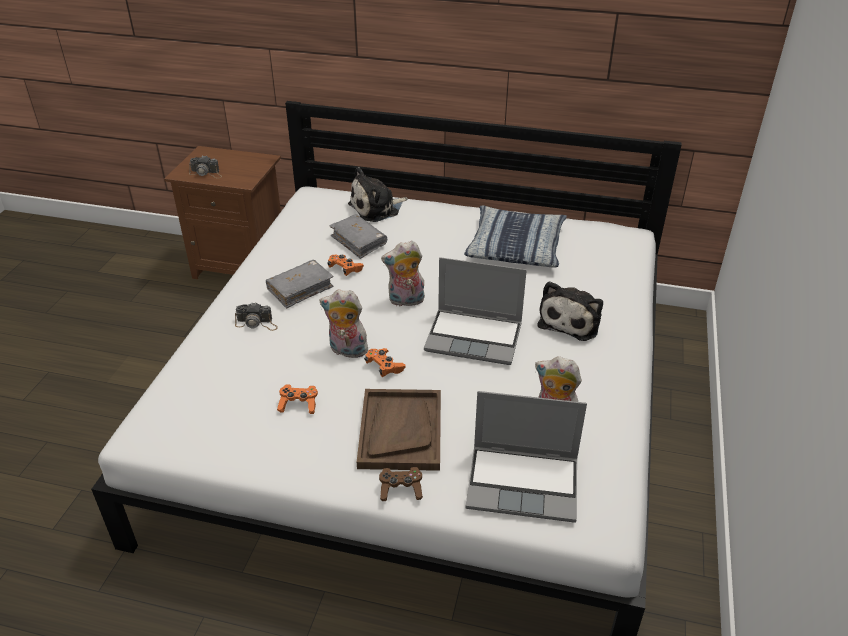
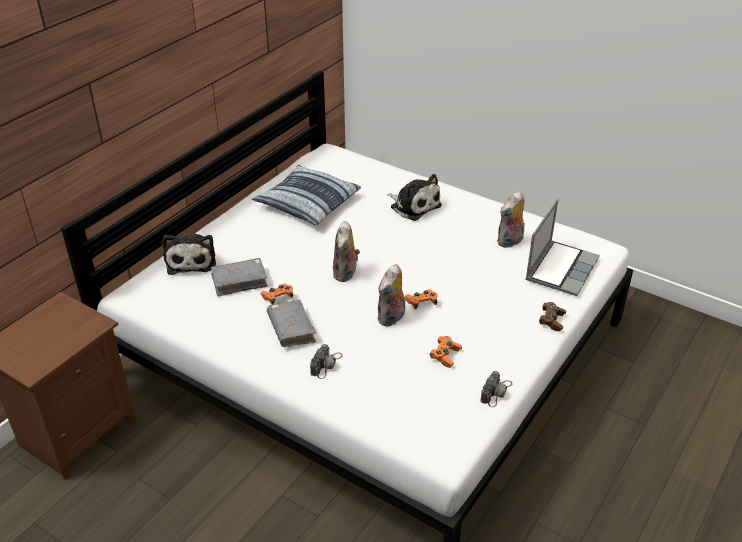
camera: 70 degrees left, 0 degrees up
camera [189,156,222,178] -> camera moved to [480,371,512,407]
brown tray [357,389,441,471] -> none
laptop [424,257,527,365] -> none

